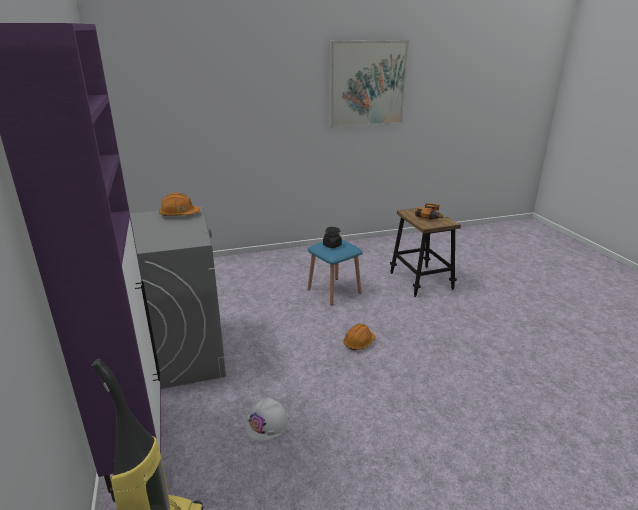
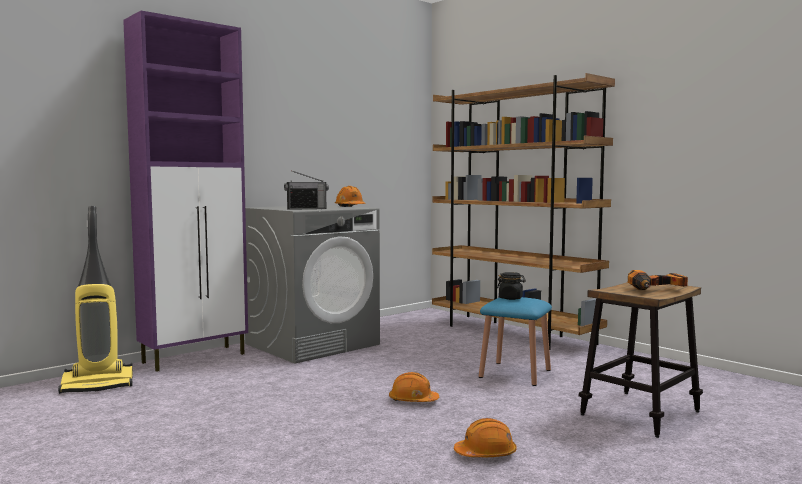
camera: 65 degrees right, 20 degrees down
white hard hat [245,398,289,441] -> none
picture [329,40,409,128] -> none
none -> radio [284,170,329,210]
none -> brown bookcase [432,73,615,350]
none -> orange hard hat [454,418,517,457]

